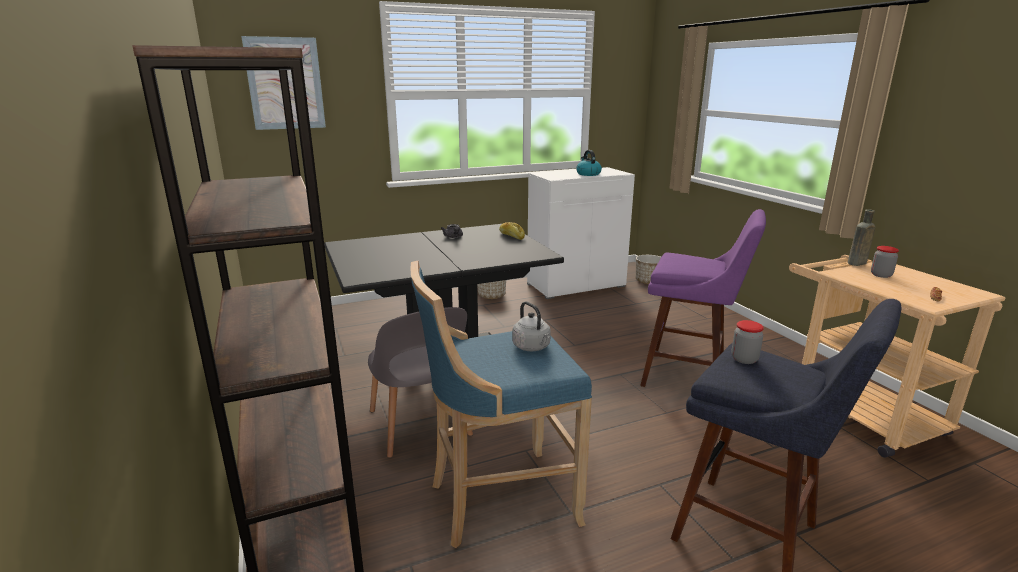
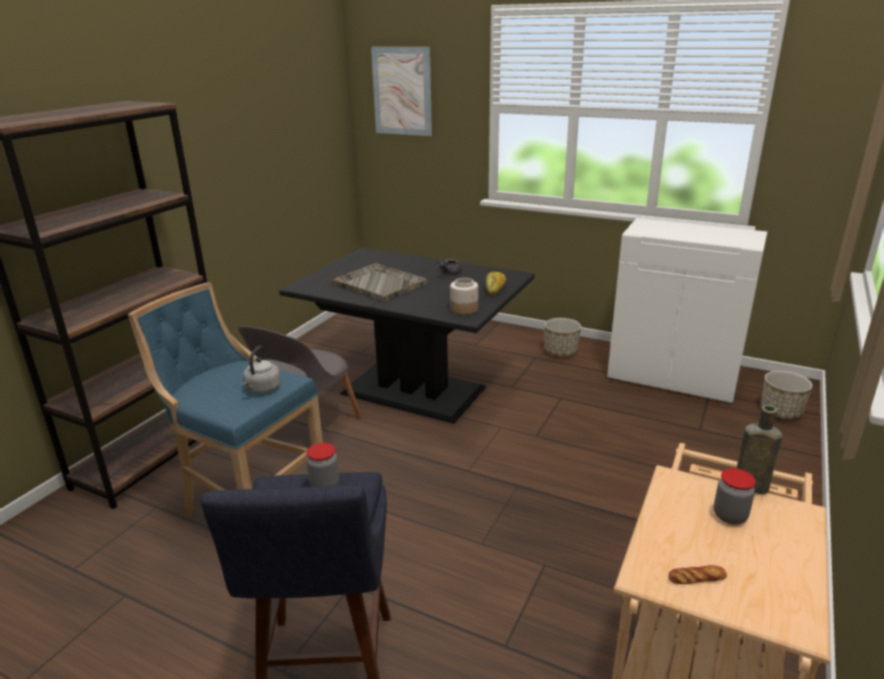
camera: 50 degrees right, 5 degrees up
kettle [576,150,602,176] -> none
purple stool [640,209,766,387] -> none
none -> grey tray [332,263,427,302]
none -> jar [450,278,478,315]

